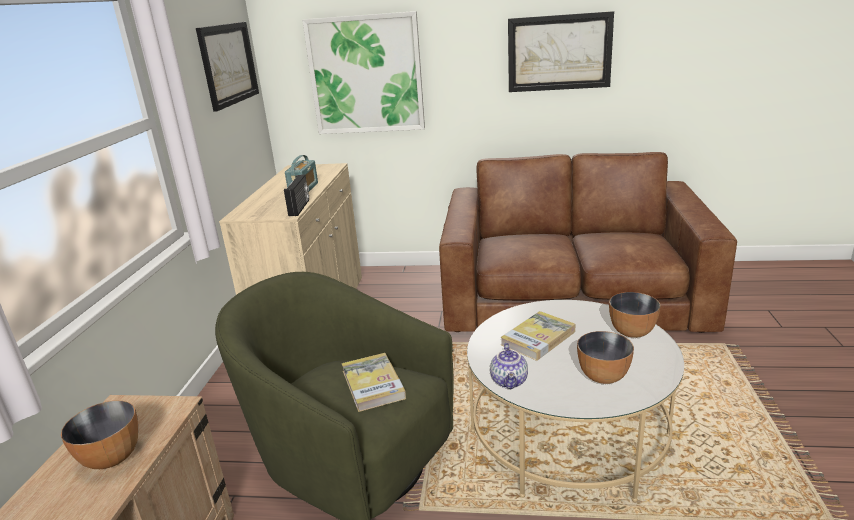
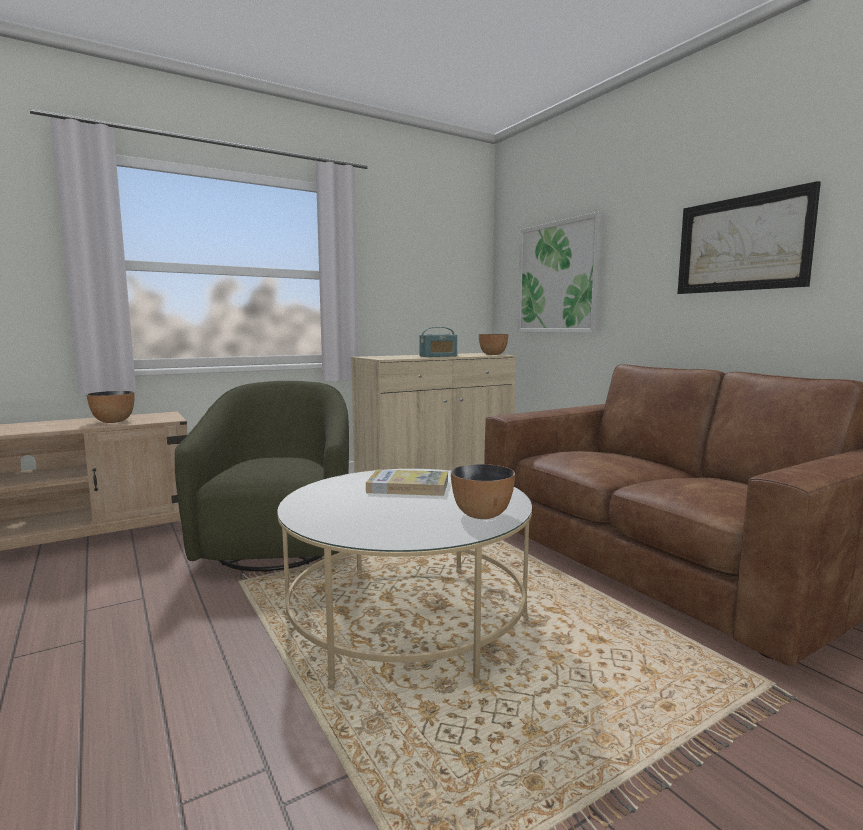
camera: 50 degrees right, 15 degrees down
picture [196,22,259,112] -> none
radio [284,175,309,216] -> none
book [341,353,406,412] -> none
teapot [490,343,528,389] -> none
bowl [577,331,634,384] -> bowl moved to [479,334,508,355]

